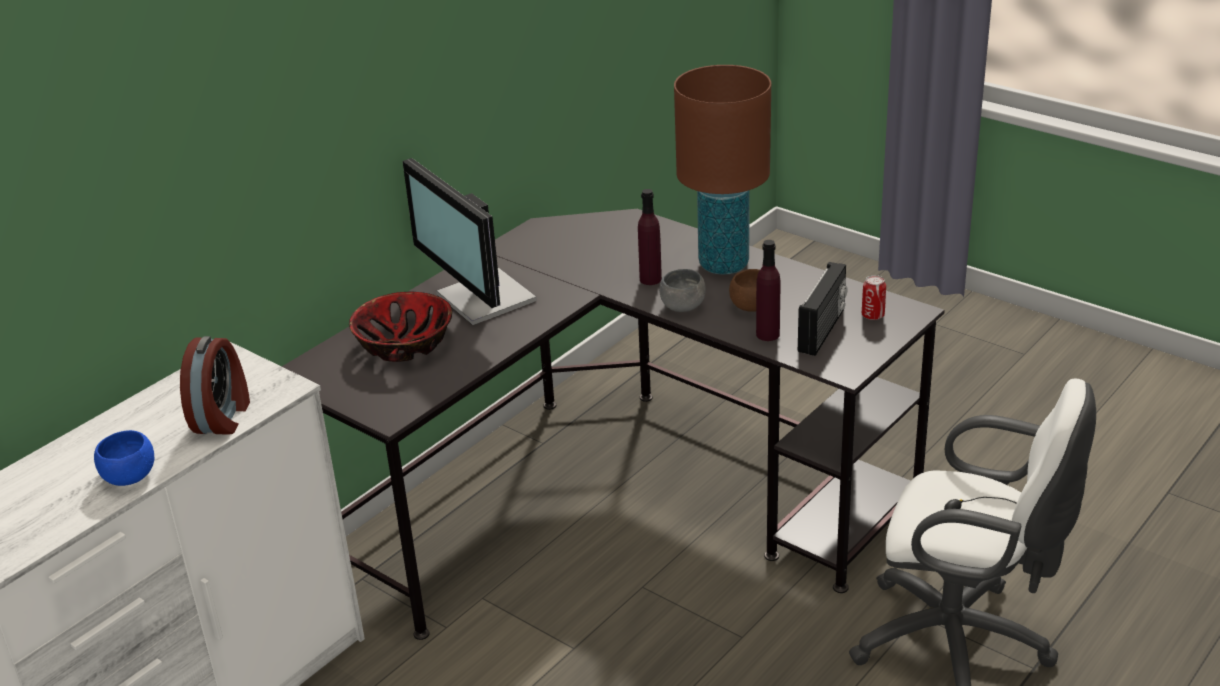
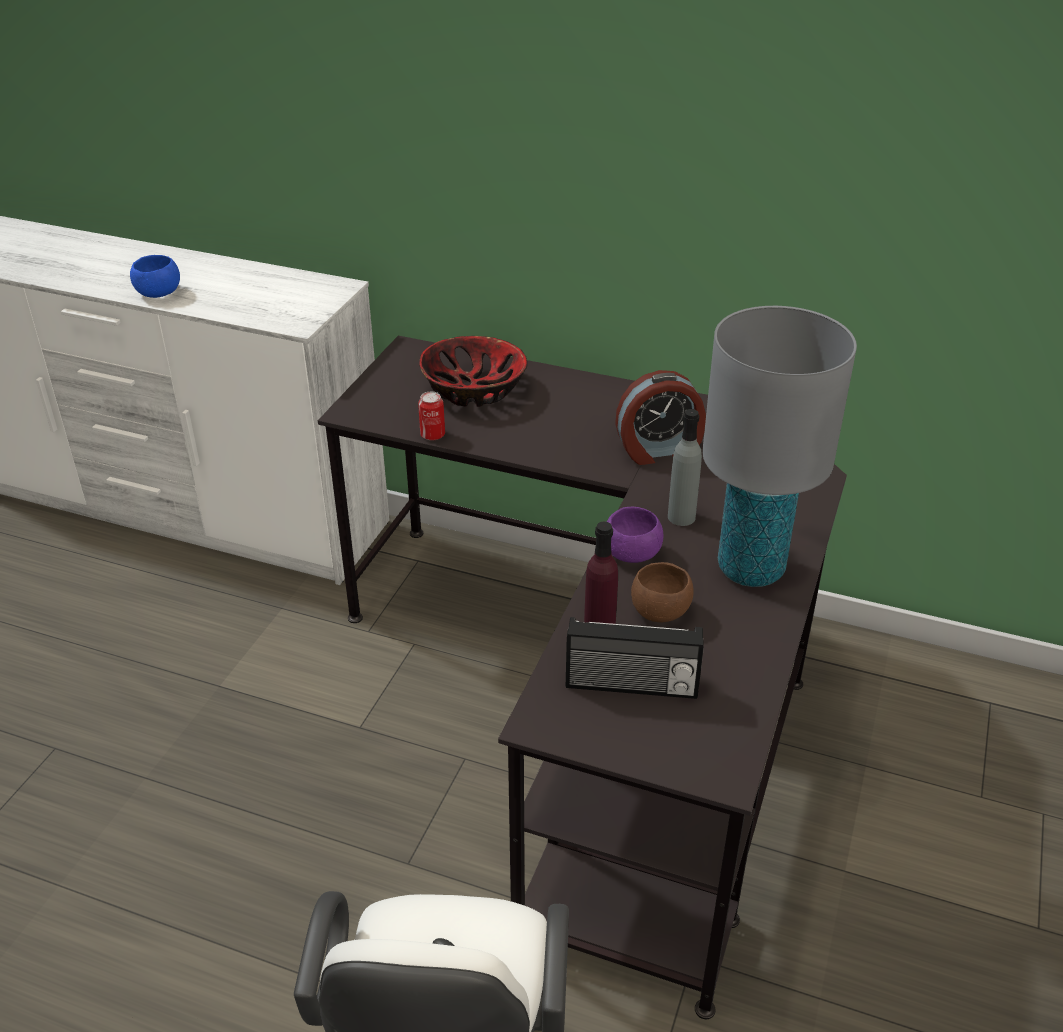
camera: 70 degrees right, 5 degrees up
alarm clock [180,336,250,435] -> alarm clock moved to [615,370,706,465]
monitor [403,158,537,325] -> none
purple bottle [638,189,662,285] -> grey bottle [668,409,702,526]
grey bowl [659,269,706,312] -> purple bowl [607,506,663,563]
brown table lamp [674,65,771,275] -> grey table lamp [702,306,857,587]
can [862,275,886,320] -> can moved to [418,392,445,440]

